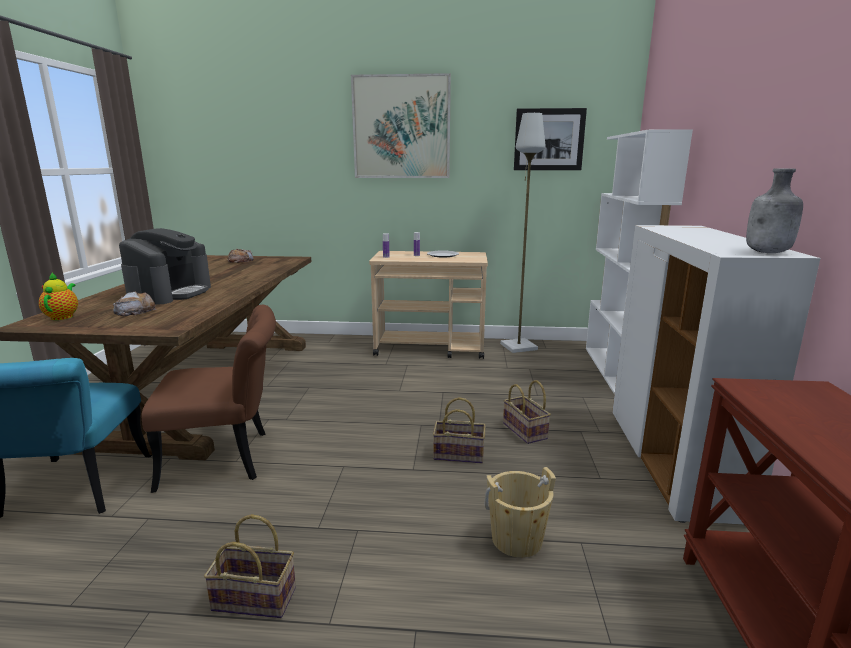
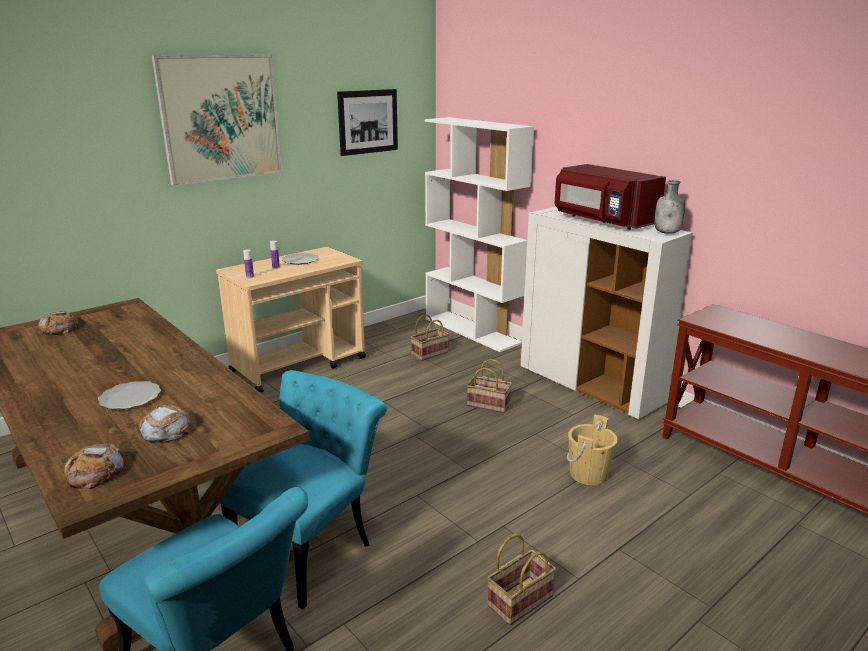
camera: 45 degrees left, 5 degrees up
teapot [39,272,78,320] -> bread [64,444,124,489]
coffee machine [119,228,211,304] -> plate [98,381,161,409]
brown chair [141,305,276,493] -> turquoise chair [220,370,387,610]
basket [433,397,486,463] -> basket moved to [411,314,449,361]
grey floor lamp [500,113,545,353] -> none
none -> red microwave [554,164,666,230]

